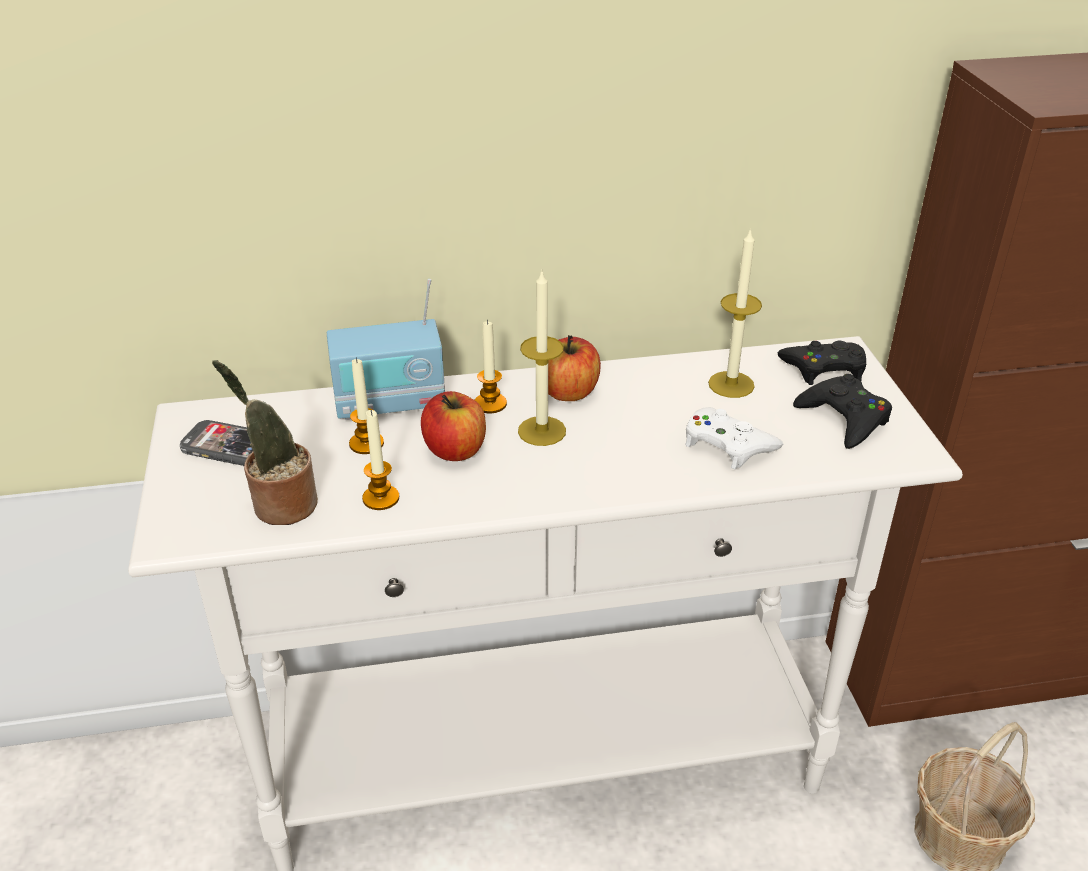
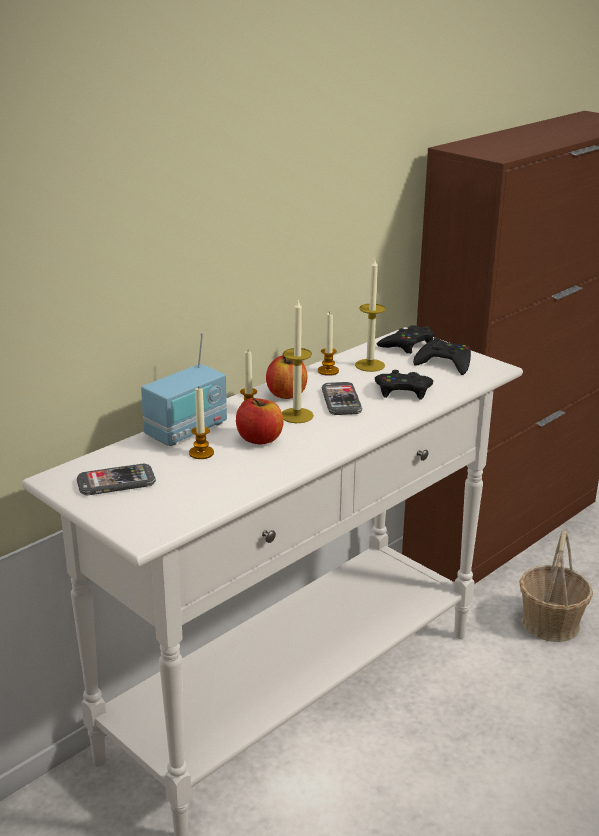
camera: 35 degrees left, 10 degrees down
potted plant [212,360,318,525] -> none
candle [362,410,399,510] -> candle moved to [318,313,339,376]
white game controller [685,407,783,469] -> black game controller [375,370,433,400]
none -> phone [322,382,362,415]

